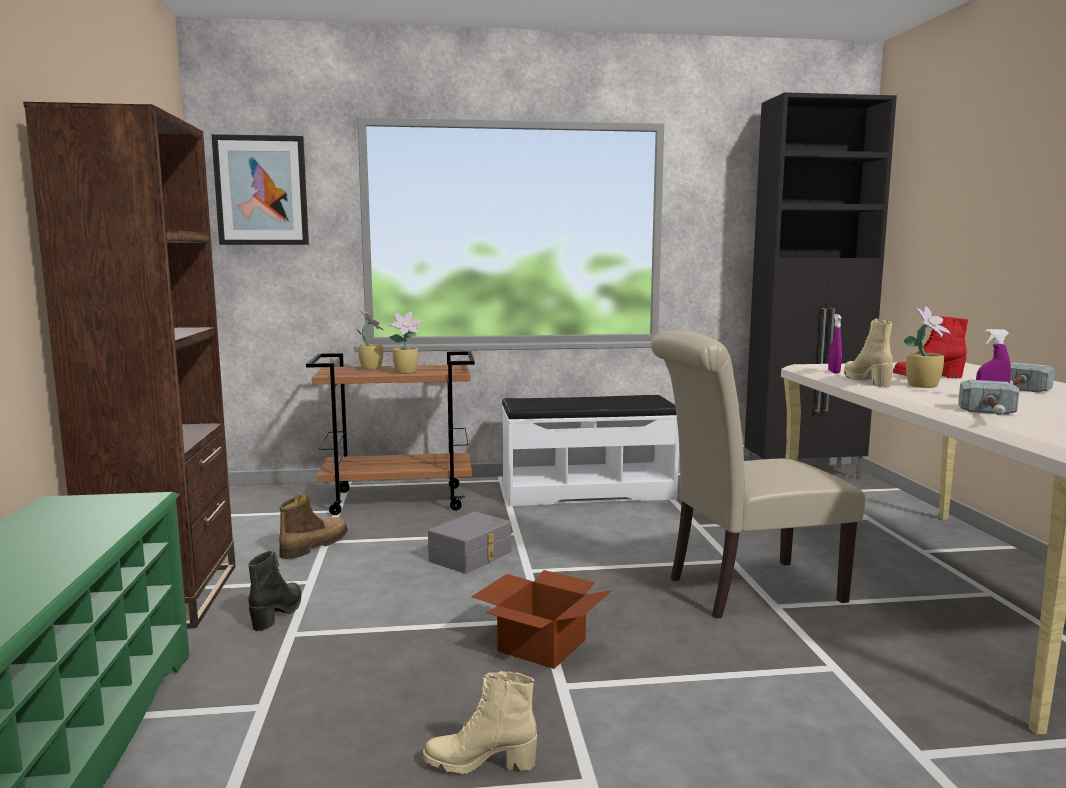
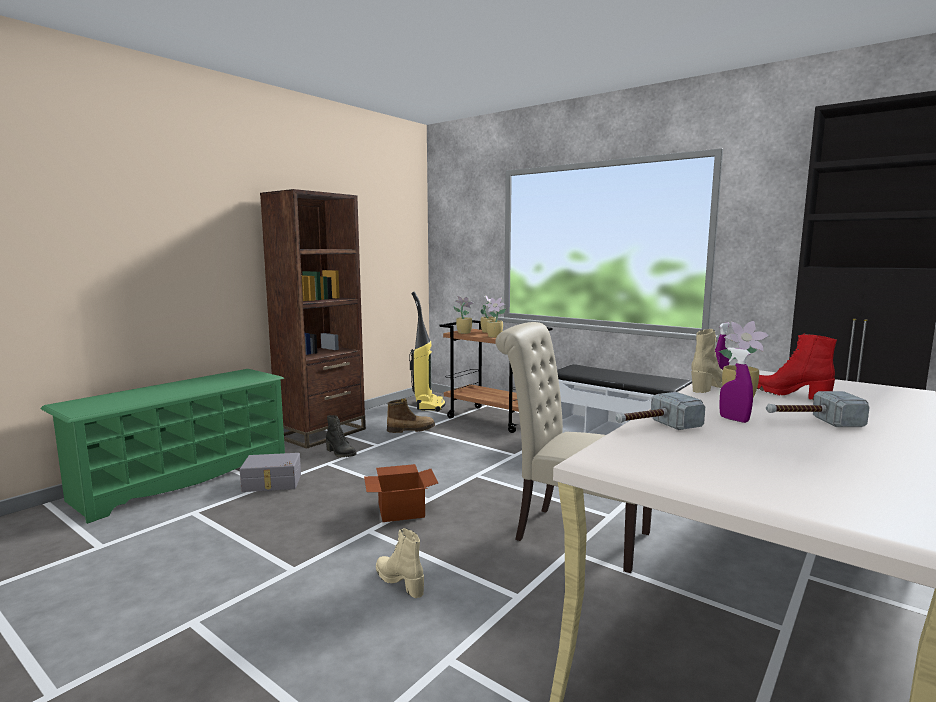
camera: 45 degrees right, 0 degrees up
picture [211,134,309,245] -> none
black boot [248,551,301,631] -> black boot turned 75 degrees clockwise [326,415,357,457]
beige boot [423,671,537,774] -> beige boot moved to [376,528,424,598]
grey storage box [428,512,511,574] -> grey storage box moved to [240,453,301,492]
none -> vacuum cleaner [409,292,446,411]
none -> potted plant [453,296,473,334]

